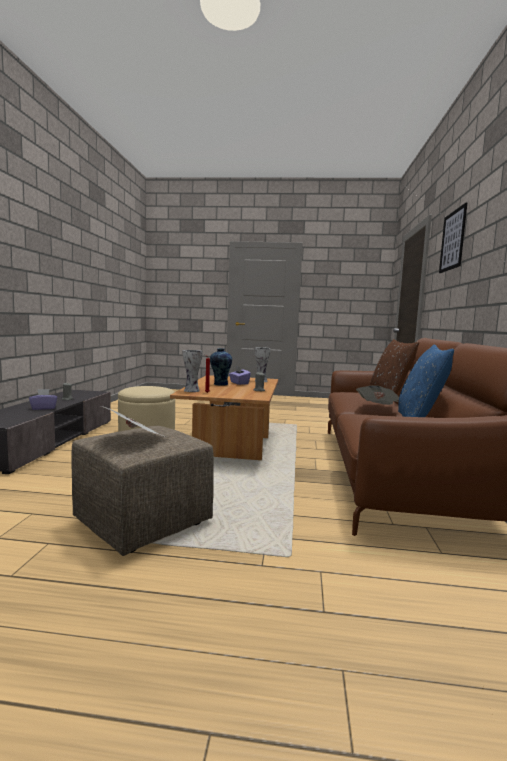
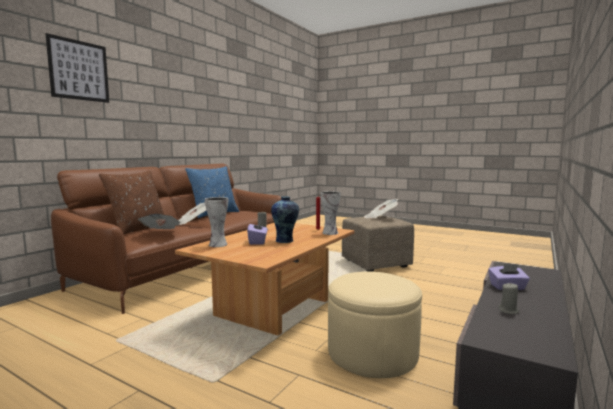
camera: 155 degrees left, 0 degrees up
none -> newspaper [138,214,180,229]

